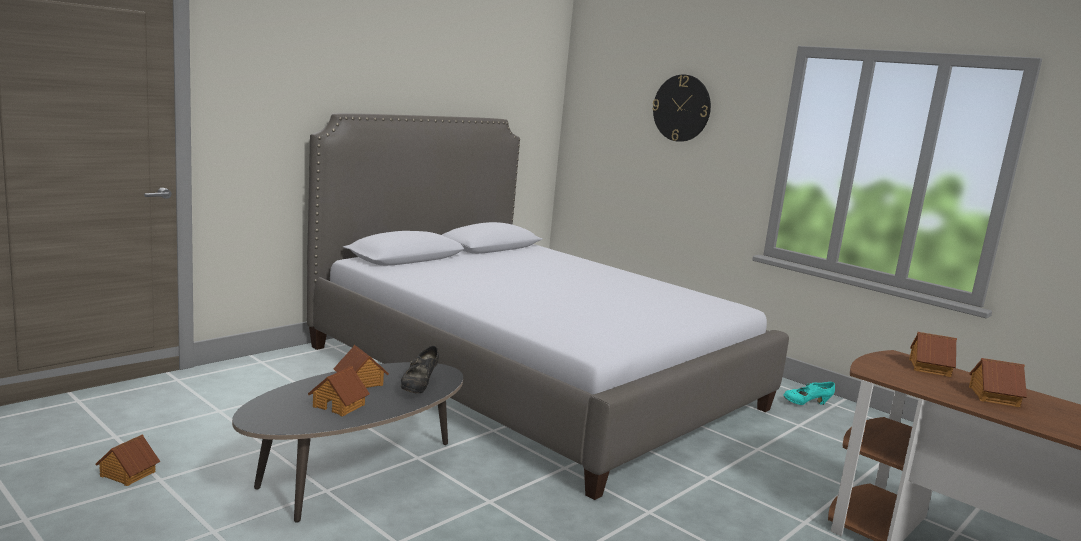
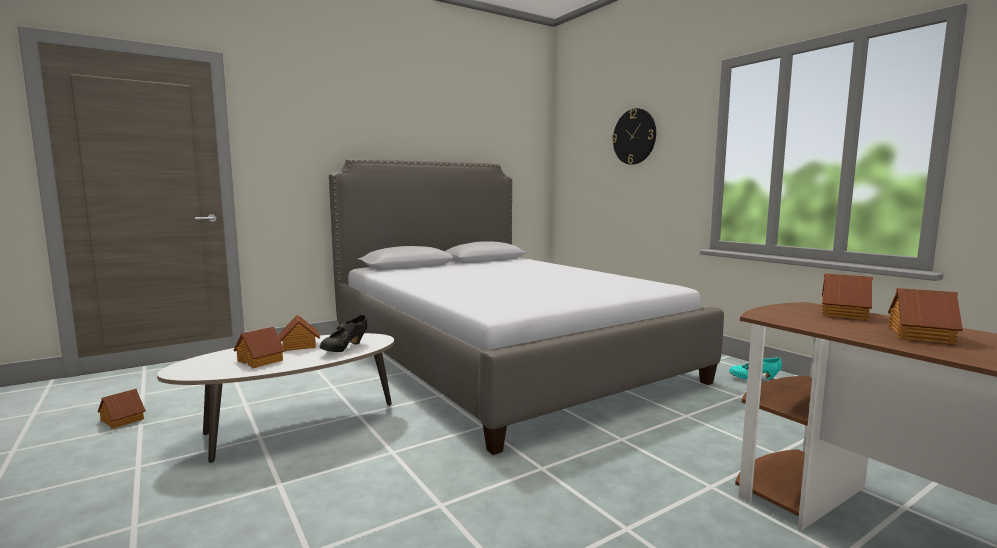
camera: 15 degrees right, 5 degrees down
black coffee table [232,362,463,523] -> white coffee table [157,333,394,463]

